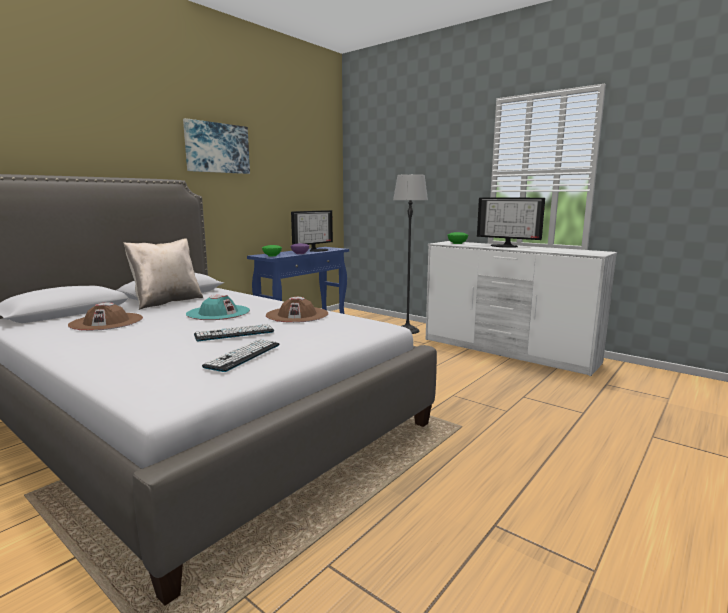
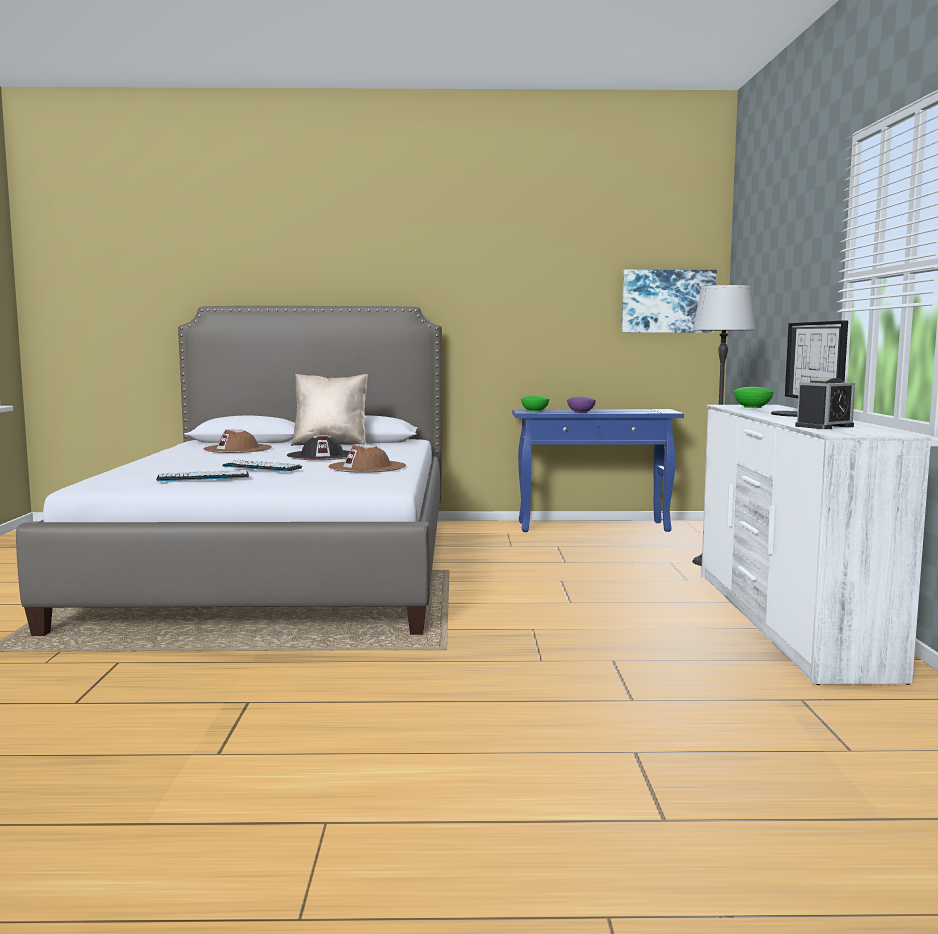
camera: 50 degrees right, 5 degrees down
picture [183,118,250,174] -> picture moved to [622,270,717,333]
turquoise hat [186,295,250,320] -> black hat [287,435,350,460]
monitor [291,210,333,252] -> none
none -> alarm clock [795,377,855,429]

